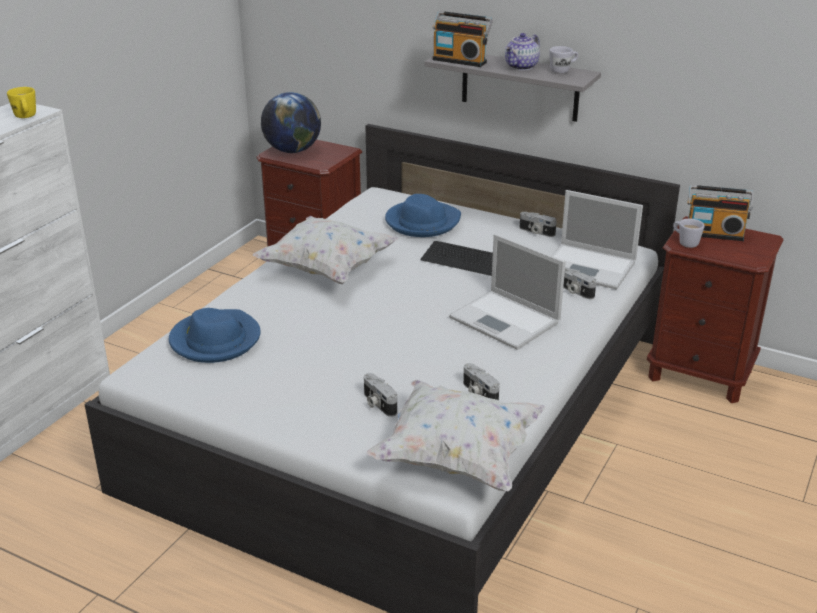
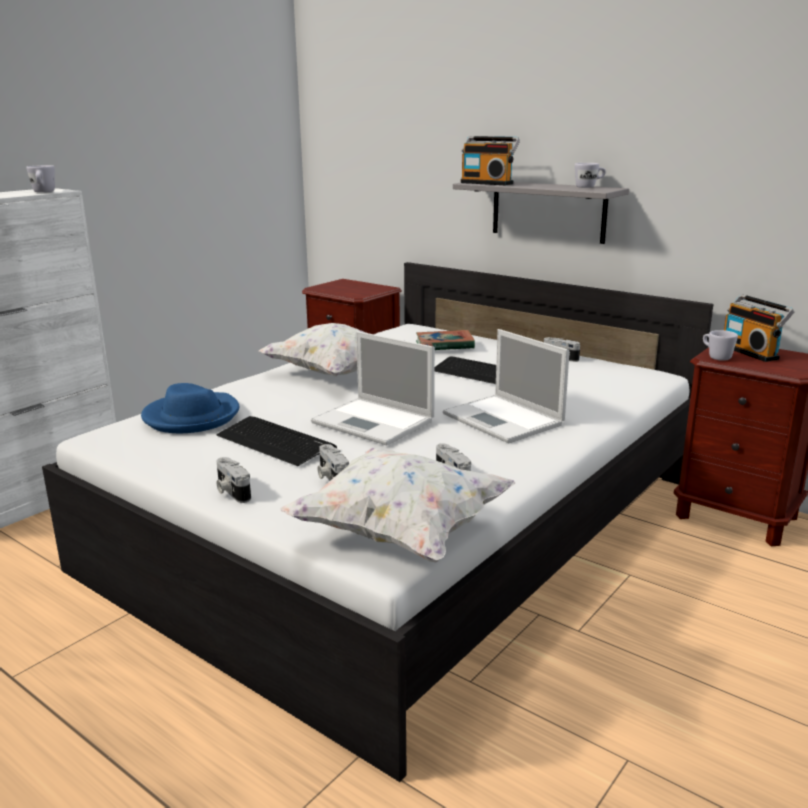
camera: 10 degrees right, 10 degrees down
yellow mug [7,87,36,118] -> white mug [26,165,55,192]
globe [261,92,321,153] -> none
blue hat [385,194,461,237] -> book [416,330,475,350]
teapot [505,33,540,71] -> none
laptop [551,190,643,290] -> laptop moved to [311,331,435,445]
camera [563,267,596,299] -> camera moved to [216,457,251,503]
radio [687,185,754,241] -> radio turned 45 degrees clockwise [724,294,794,362]
none -> keyboard [216,416,337,466]

